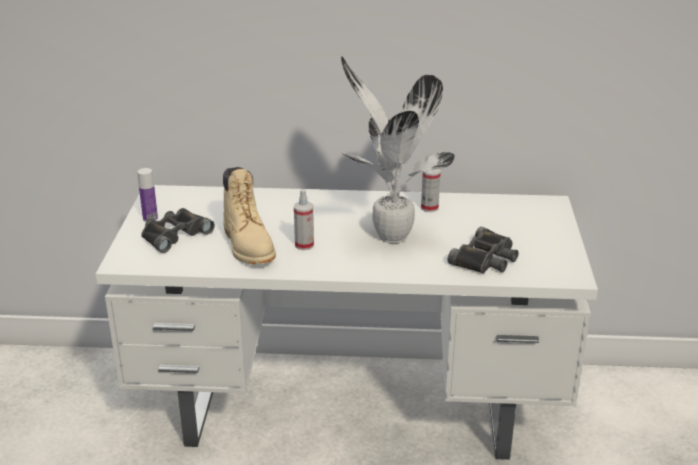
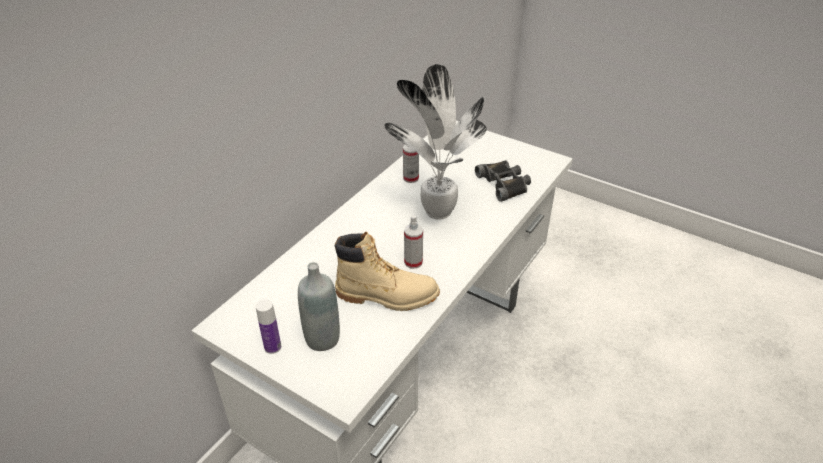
camera: 60 degrees left, 10 degrees up
black binoculars [141,208,215,253] -> grey bottle [298,262,340,351]

